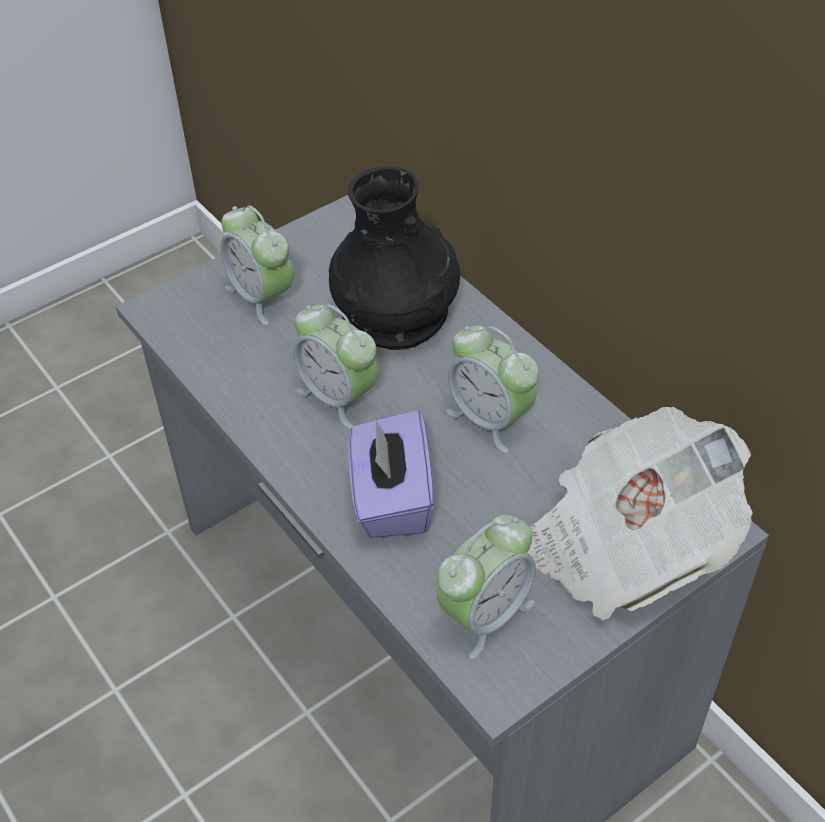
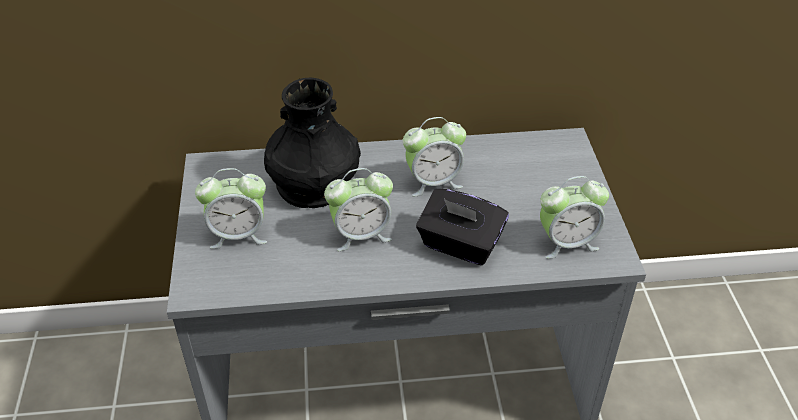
camera: 60 degrees left, 5 degrees down
purple tissue box [349,410,434,538] -> black tissue box [416,189,509,265]
alarm clock [437,515,536,659] -> alarm clock turned 90 degrees clockwise [540,176,609,259]
newspaper [527,407,753,620] -> none

